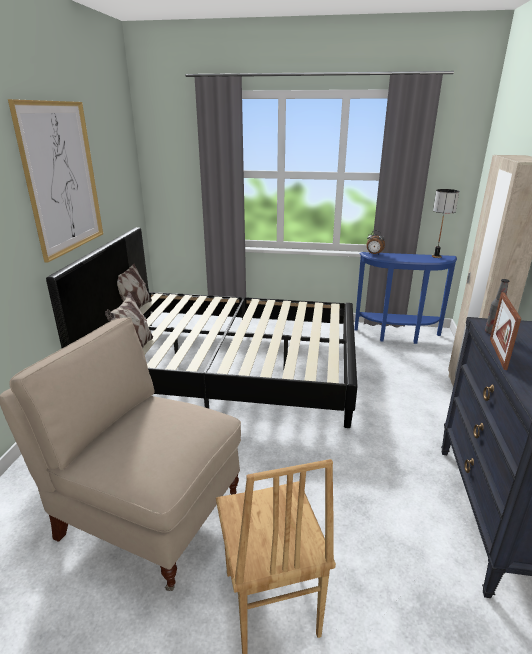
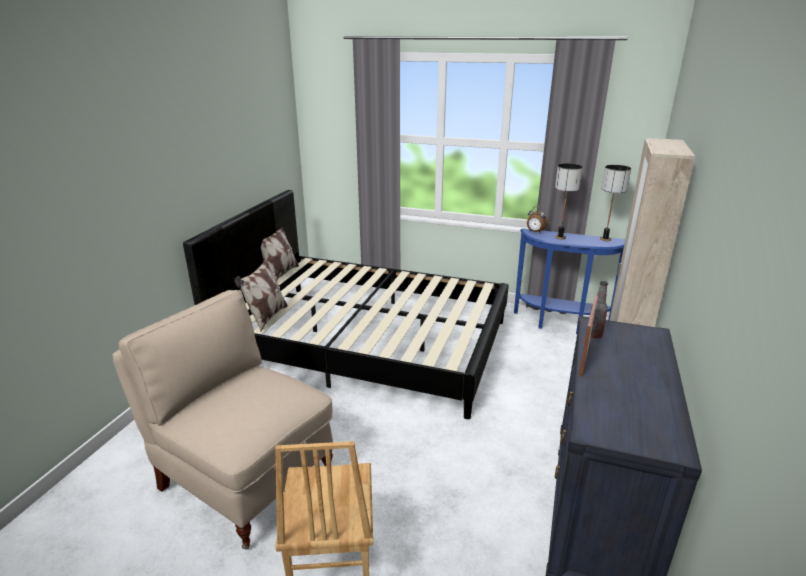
camera: 10 degrees right, 0 degrees up
picture [8,99,103,262] -> none
none -> table lamp [555,163,583,239]

